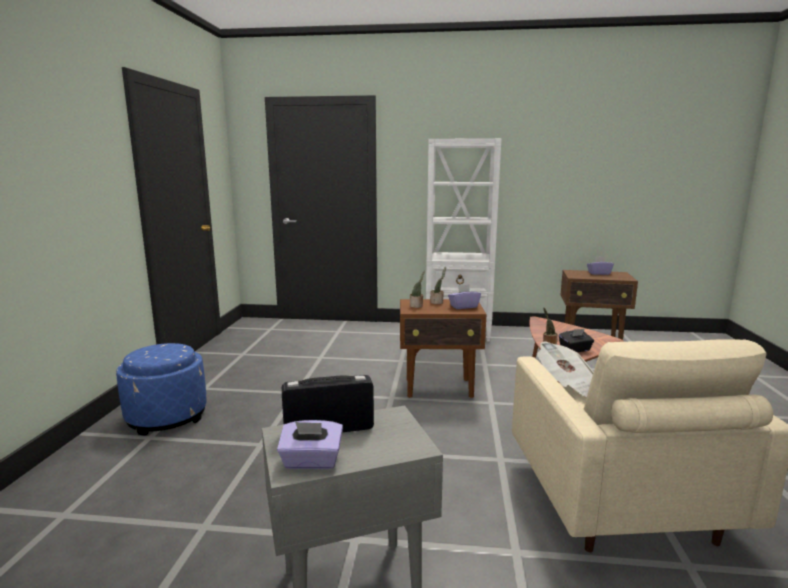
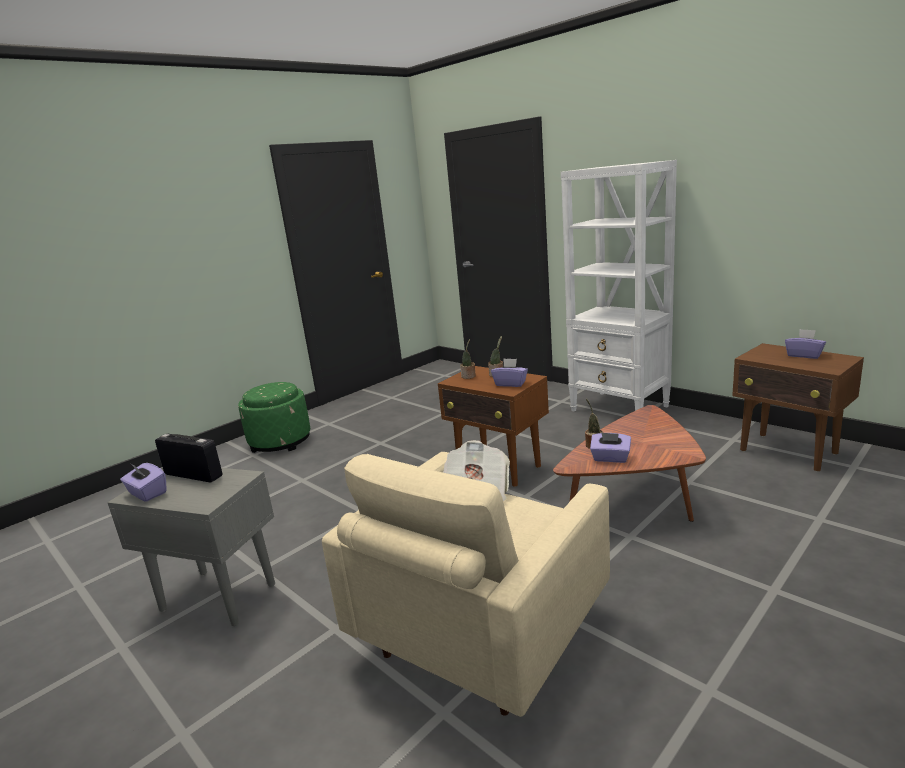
camera: 40 degrees right, 5 degrees up
blue ottoman [116,343,207,436] -> green ottoman [238,382,310,453]
black tissue box [559,329,594,352] -> purple tissue box [590,432,631,463]

